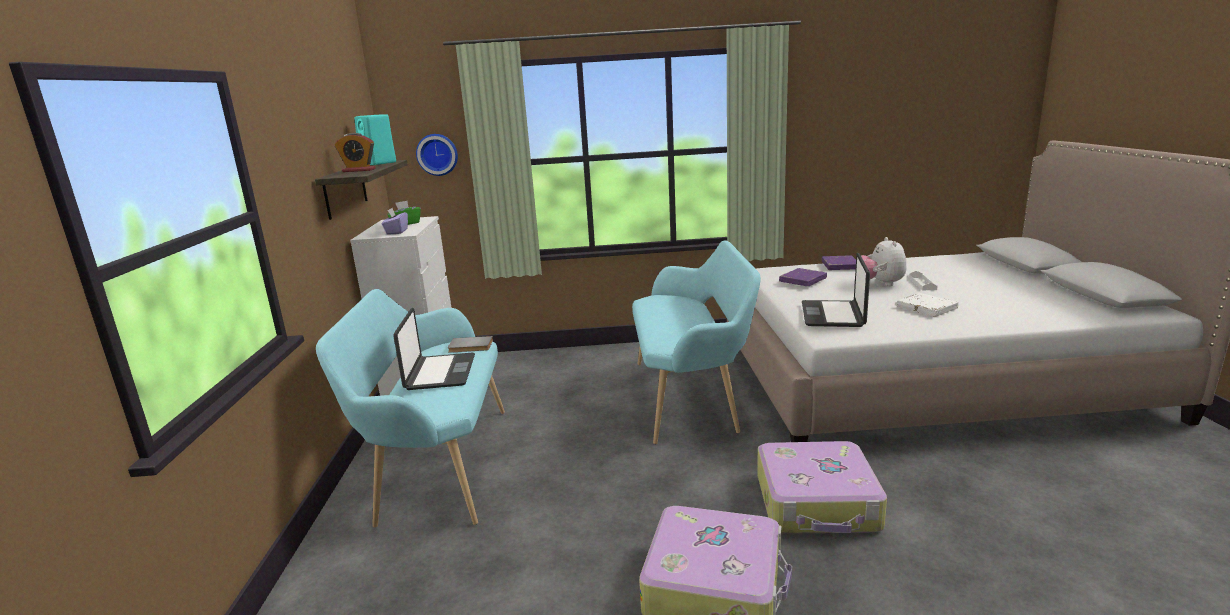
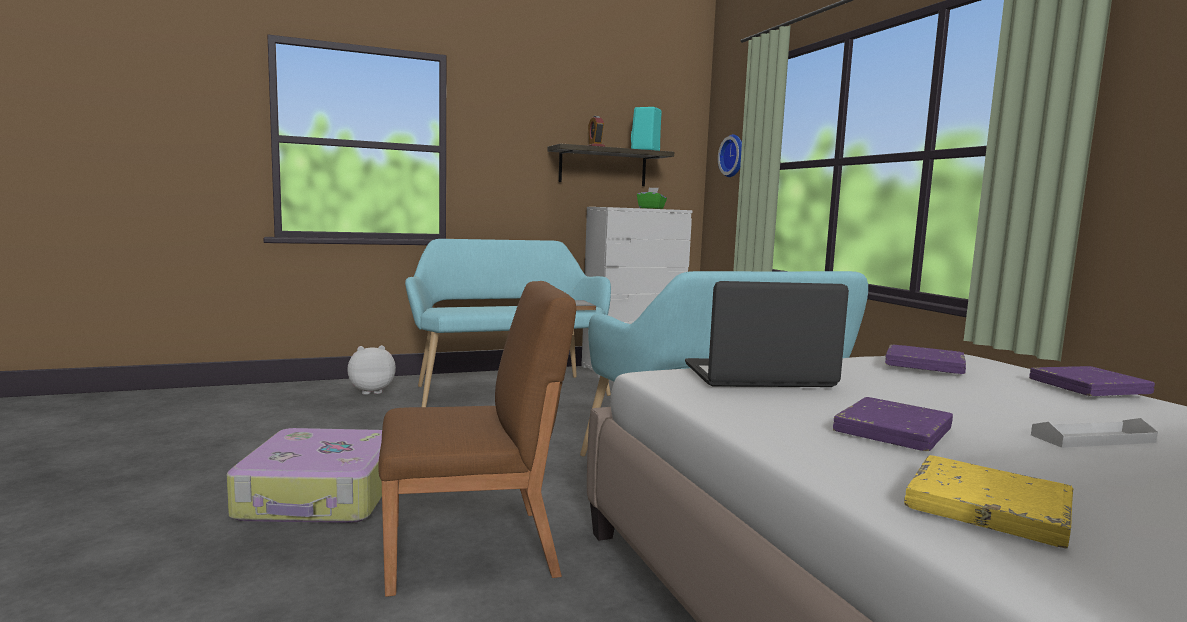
camera: 70 degrees right, 10 degrees down
purple tissue box [382,208,408,235] -> none
laptop [393,308,475,390] -> none
suitcase [757,441,887,534] -> brown chair [378,281,576,597]
plush toy [861,237,907,286] -> plush toy moved to [347,345,396,395]
white book [897,293,959,317] -> purple book [833,397,953,451]
none -> yellow book [904,455,1073,549]

